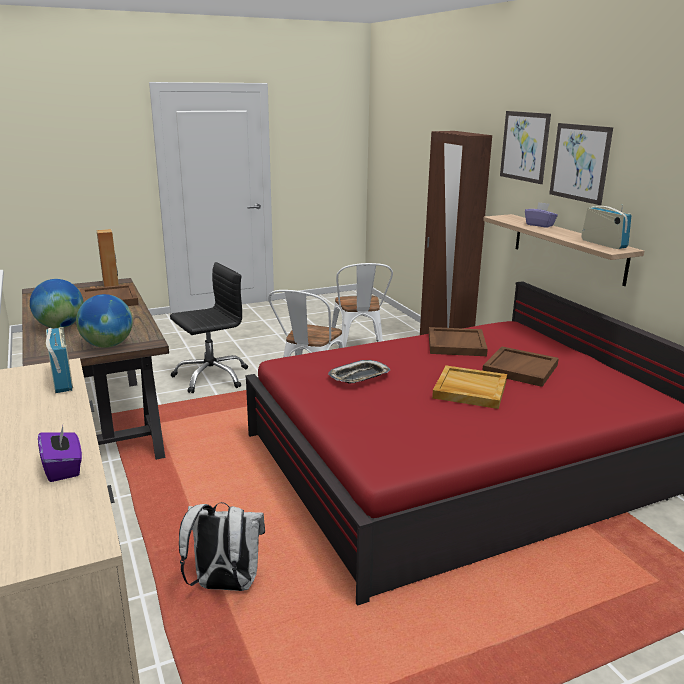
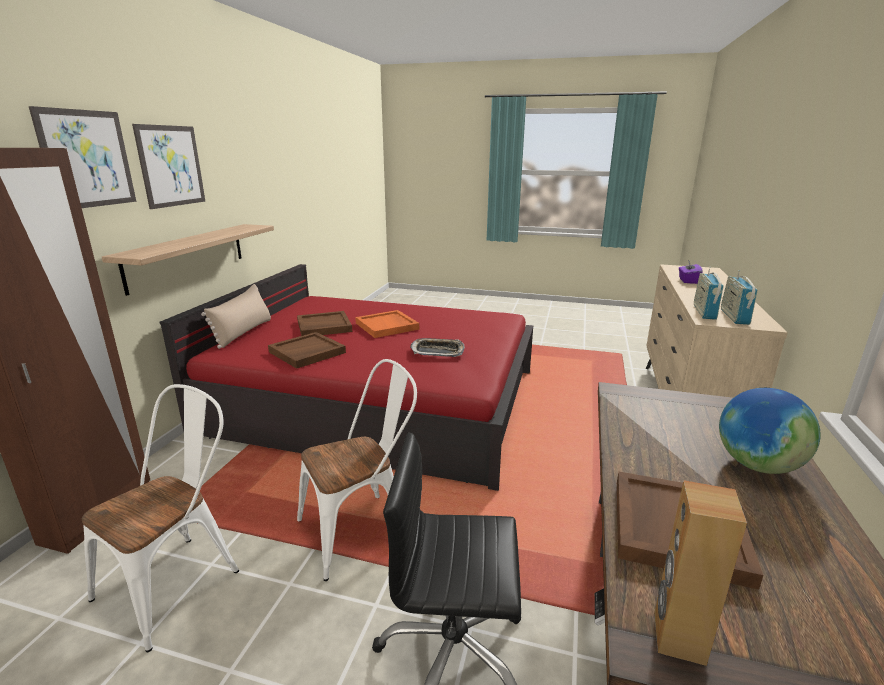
camera: 140 degrees left, 0 degrees up
globe [76,294,133,348] -> none
white backpack [179,502,265,591] -> none
beige tray [432,365,507,409] -> orange tray [355,310,419,338]
purple tissue box [525,202,558,228] -> none
radio [582,205,632,249] -> radio moved to [721,270,758,325]
none -> beige pillow [201,284,271,349]

